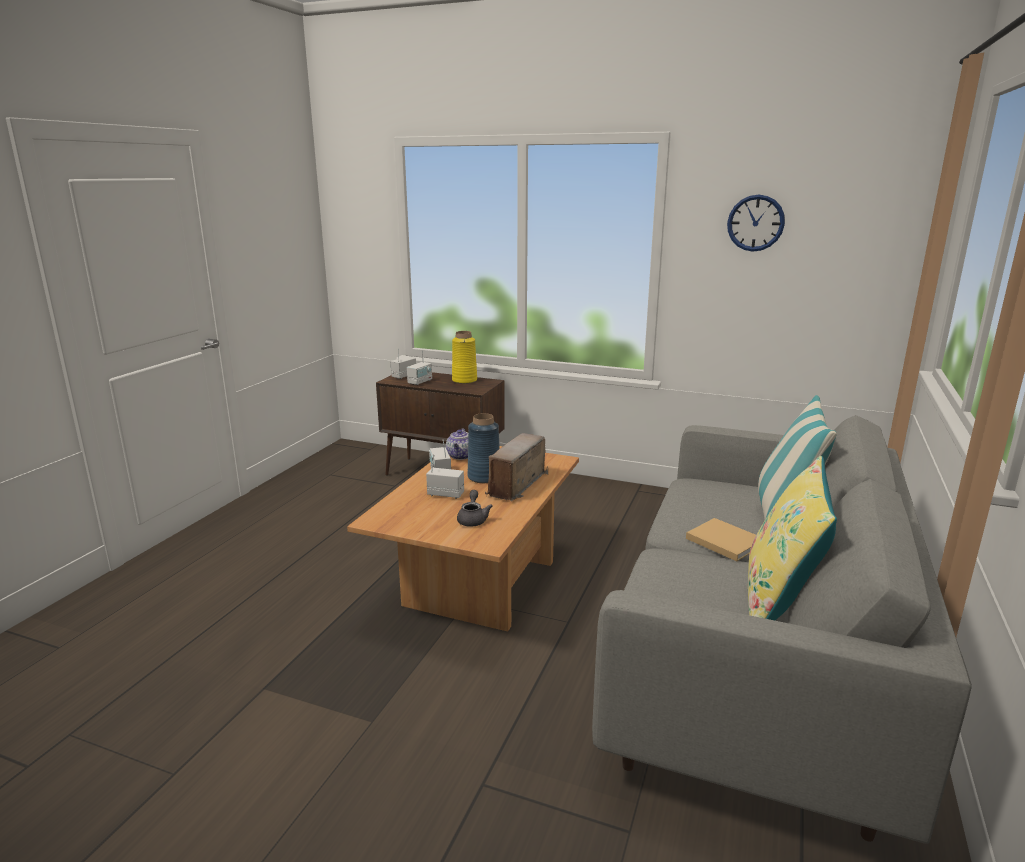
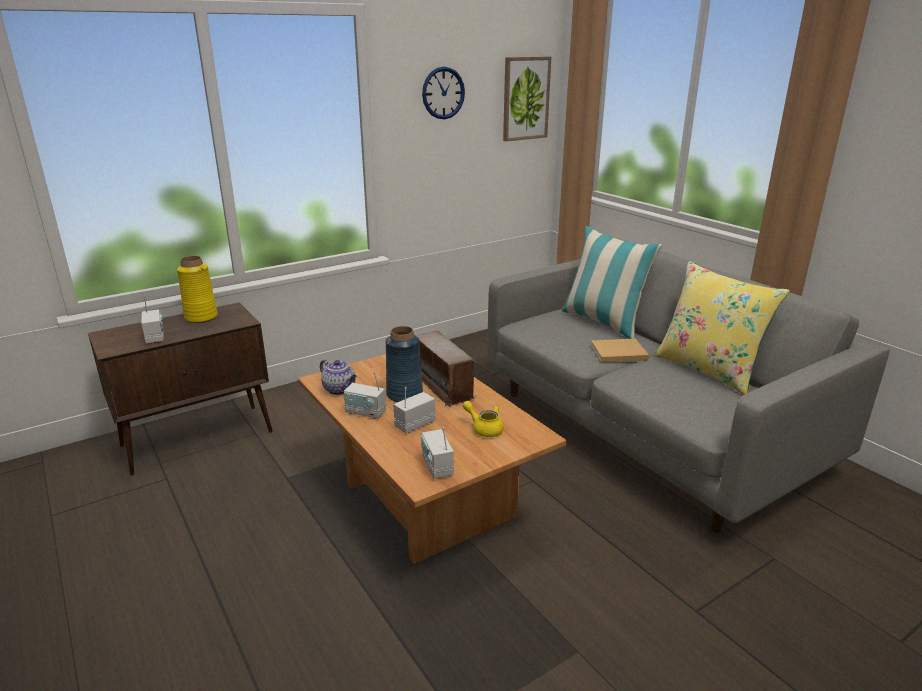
camera: 55 degrees left, 5 degrees up
radio [391,348,416,379] -> radio moved to [421,427,454,479]
grey teapot [457,490,493,527] -> yellow teapot [463,401,504,437]
none -> picture [503,57,551,141]

